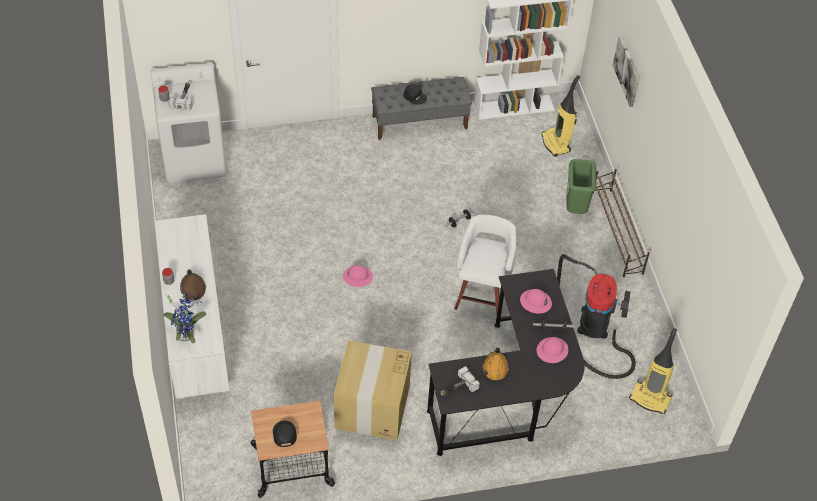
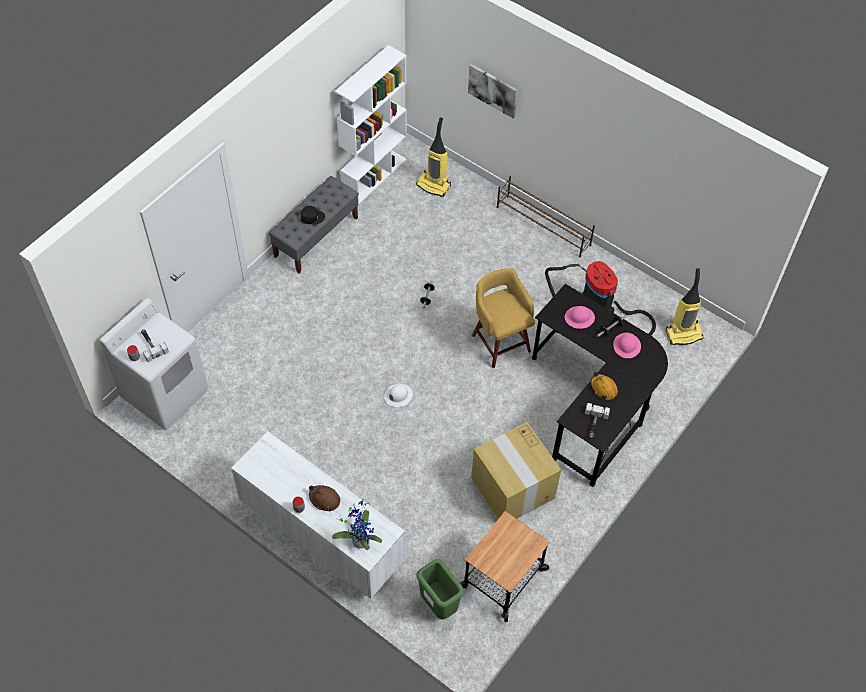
camera: 40 degrees left, 5 degrees up
black cap [273,421,297,447] -> none
pink hard hat [343,265,373,287] -> white hard hat [384,384,413,407]
white stool [454,215,517,313] -> yellow stool [472,268,535,368]
green trash can [566,159,596,214] -> green trash can moved to [416,559,464,619]

